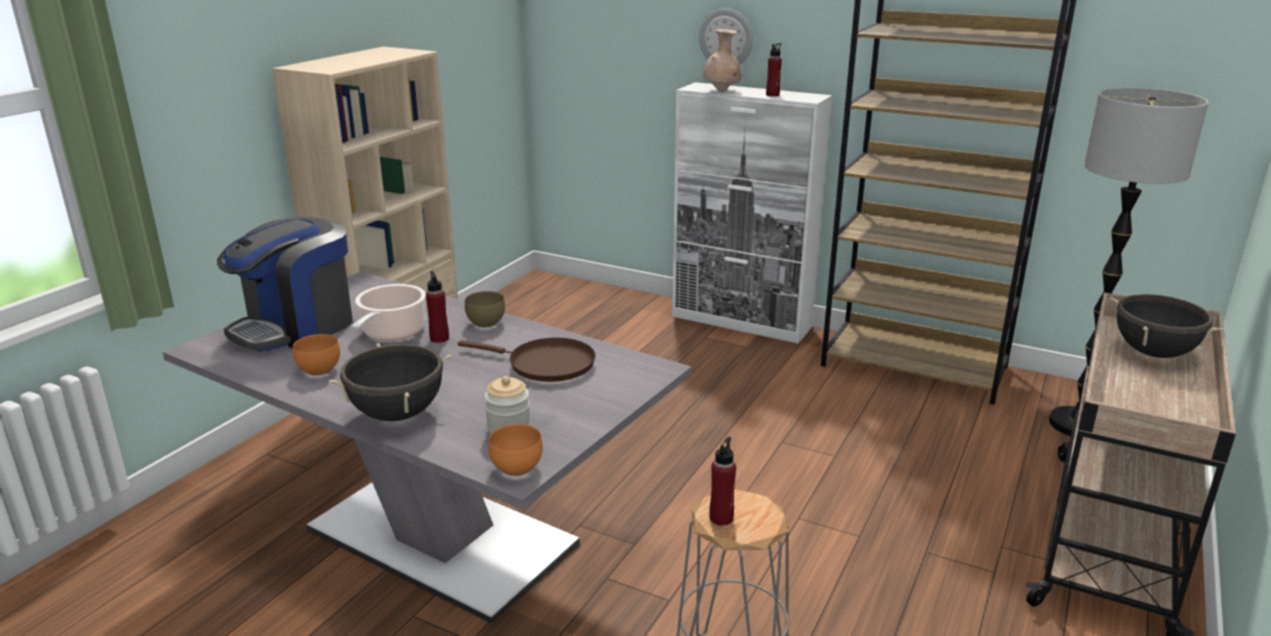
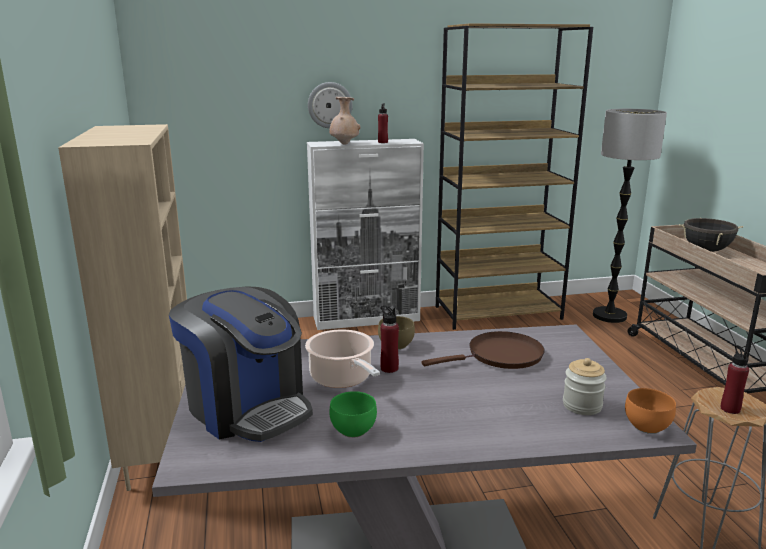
camera: 40 degrees left, 5 degrees down
coffee machine [217,217,353,352] -> coffee machine turned 45 degrees counterclockwise [169,286,313,442]
orange bowl [293,334,340,375] -> green bowl [329,391,377,438]
black cooking pot [328,343,453,421] -> none

